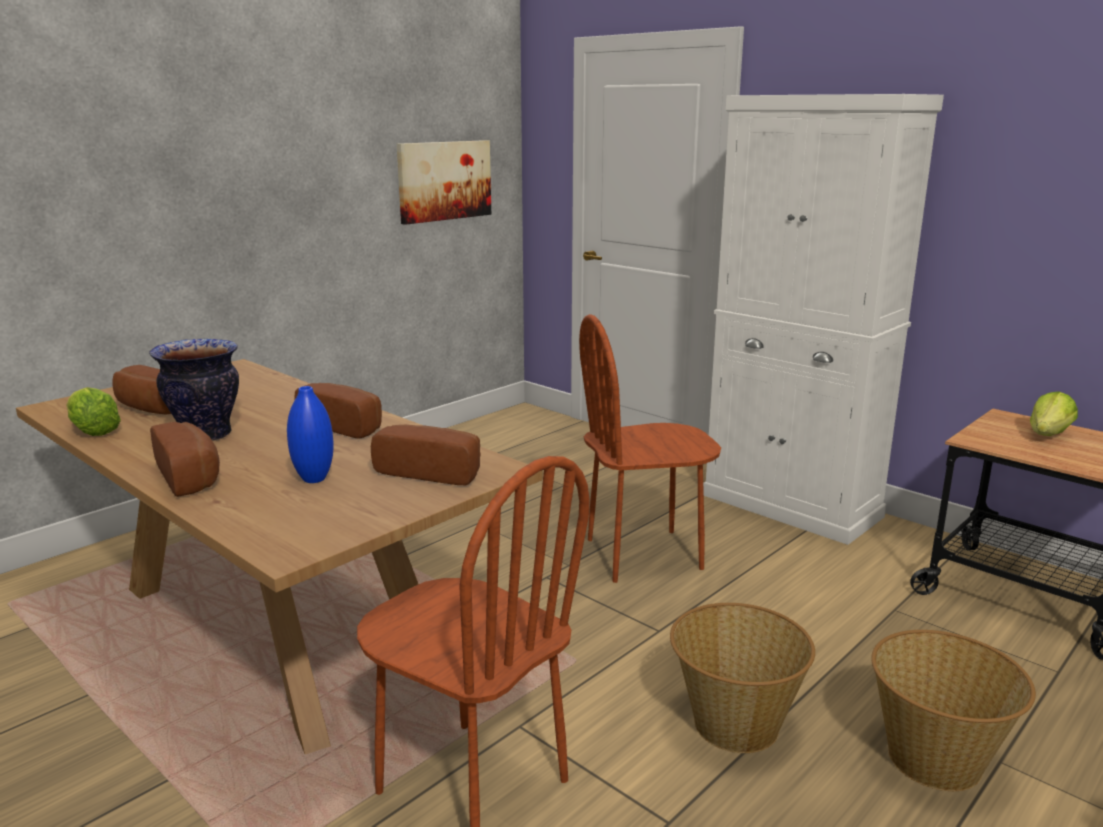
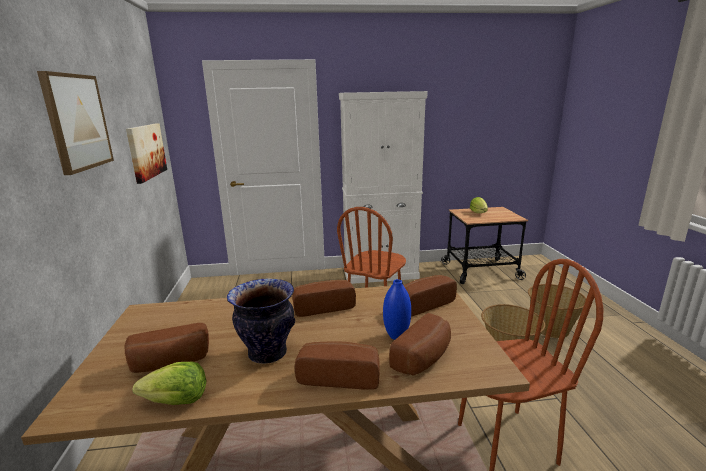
camera: 50 degrees left, 0 degrees up
none -> picture [37,71,114,175]
none -> bread [389,313,451,375]

